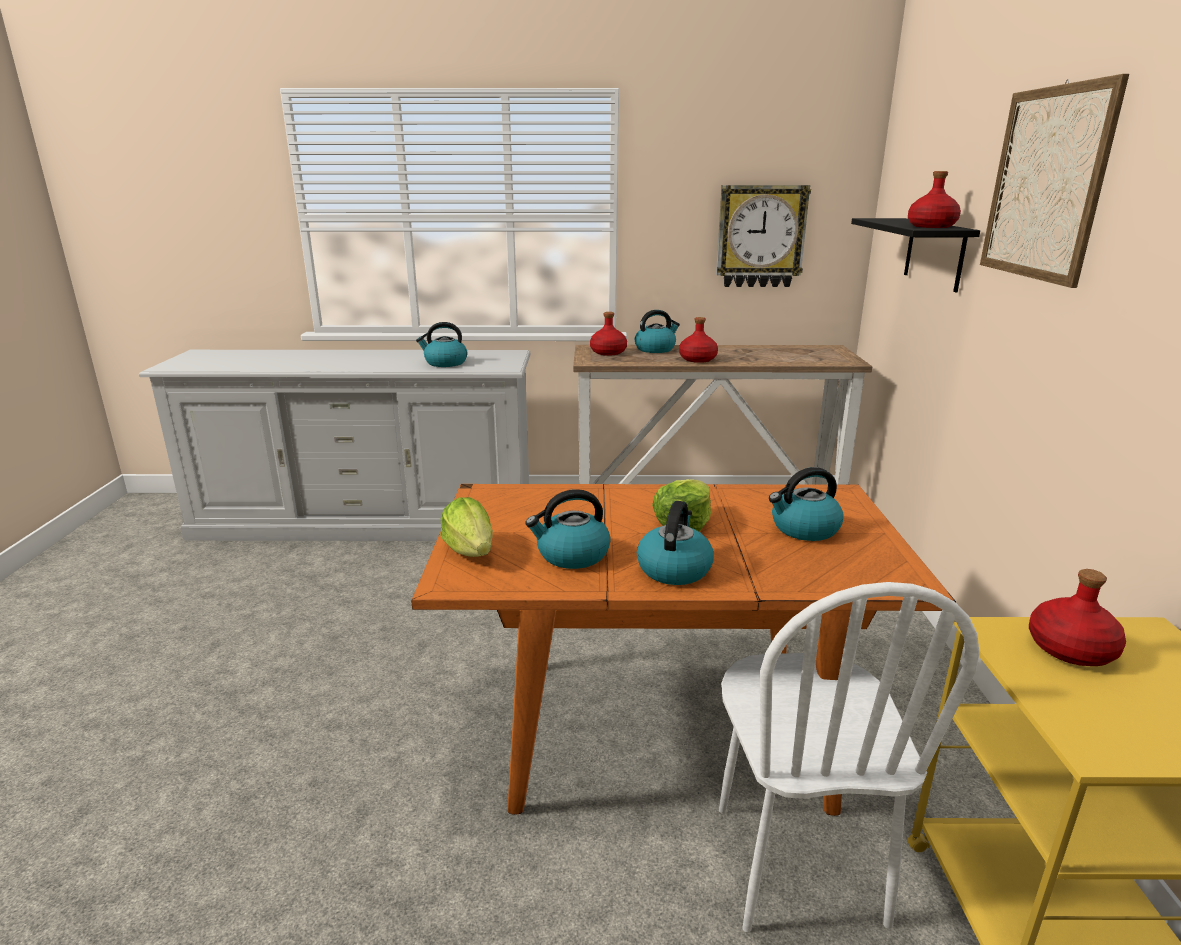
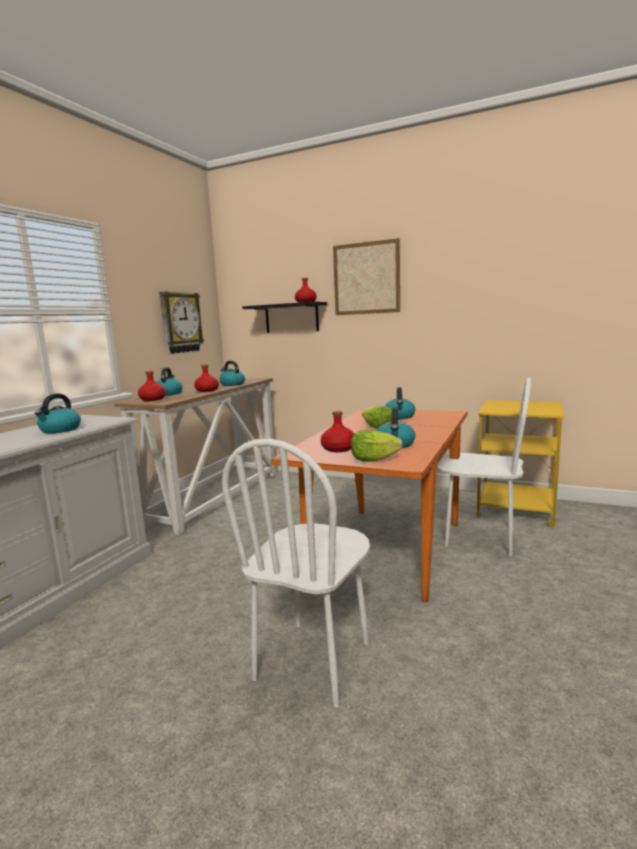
camera: 65 degrees left, 10 degrees down
kettle [637,501,714,585] -> kettle moved to [219,361,245,386]
red bottle [1029,569,1126,666] -> red bottle moved to [321,411,354,452]
none -> white chair [222,439,370,708]

